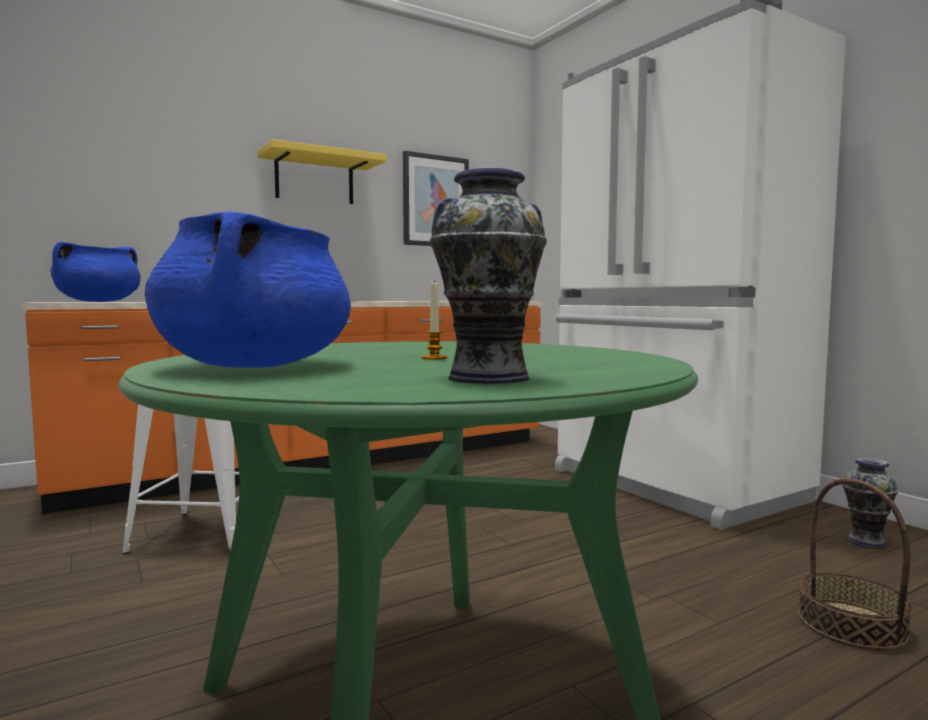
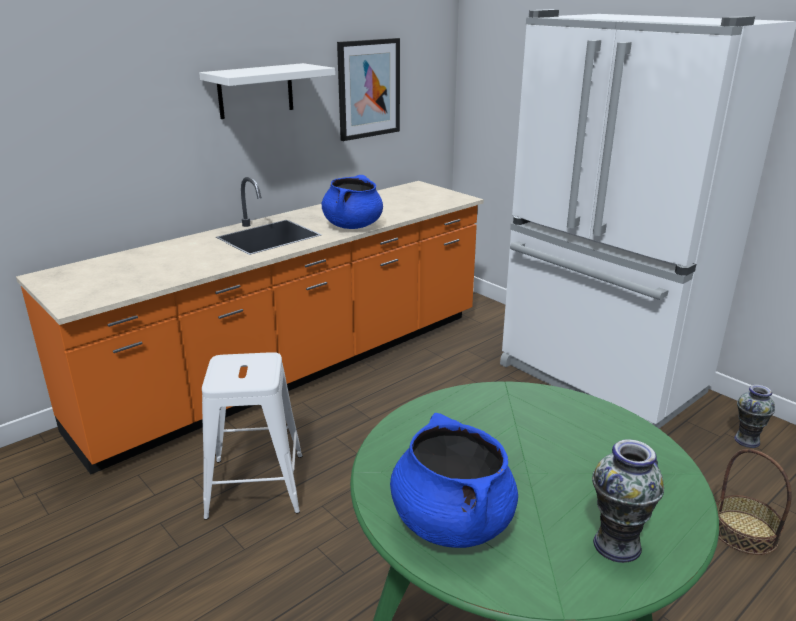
camera: 10 degrees left, 20 degrees up
blue cooking pot [51,242,141,302] -> blue cooking pot moved to [321,175,383,229]
yellow shelf [257,139,387,204] -> white shelf [199,63,335,119]
candle [421,280,447,360] -> none

